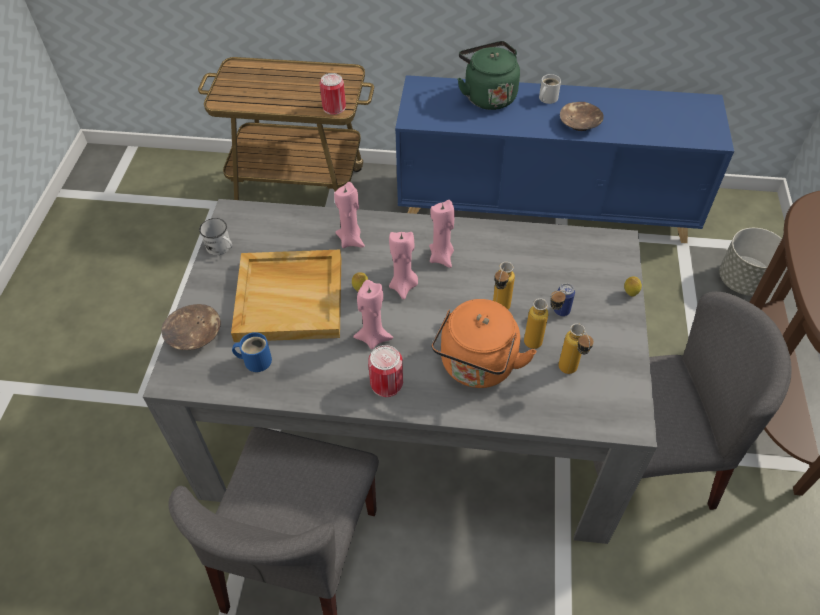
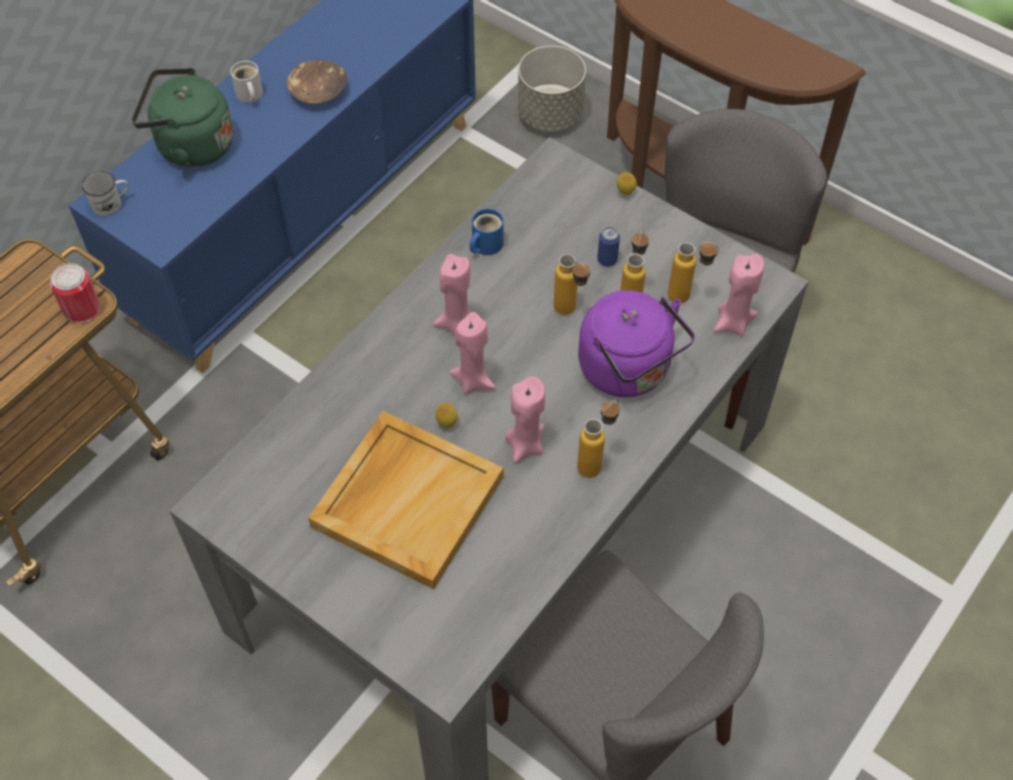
camera: 60 degrees left, 5 degrees up
brown bowl [162,304,221,350] -> none
white mug [199,218,233,255] -> white mug moved to [82,171,129,216]
blue mug [232,332,272,372] -> blue mug moved to [469,209,504,255]
pink candle [334,182,365,248] -> pink candle moved to [714,254,764,336]
can [368,345,403,397] -> bottle [577,400,619,478]
orange kettle [431,299,537,388] -> purple kettle [578,290,695,397]

